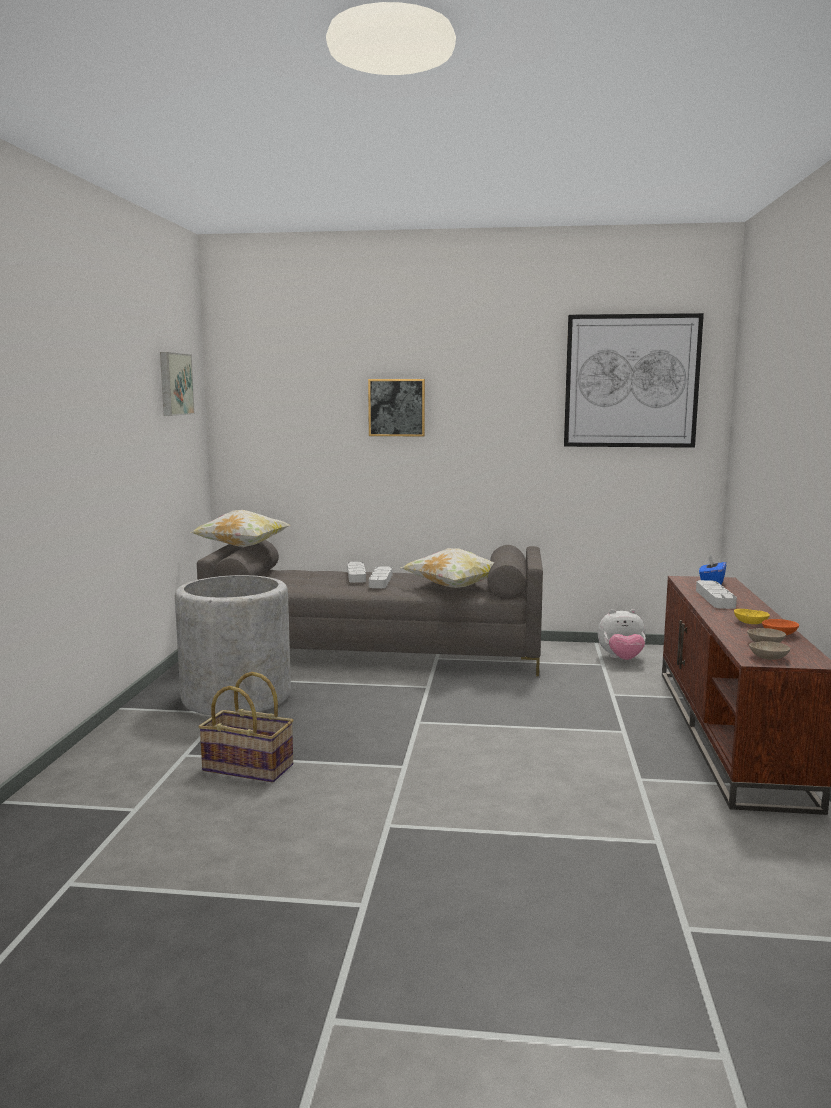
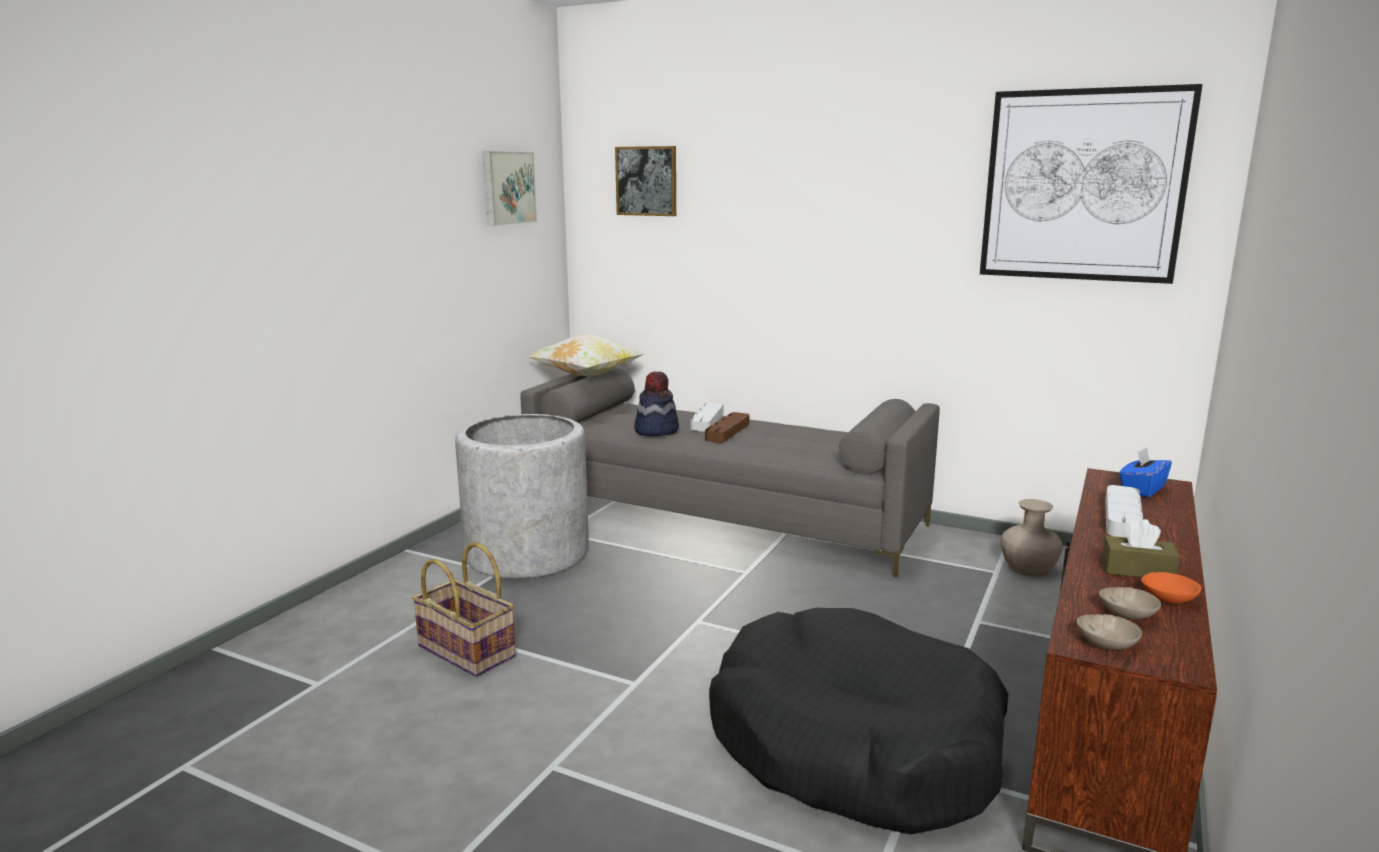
camera: 20 degrees right, 5 degrees up
picture [368,379,425,437] -> picture moved to [615,146,676,216]
grey tray [369,566,392,588] -> brown tray [705,412,750,443]
pillow [400,548,494,588] -> none
plush toy [598,609,646,660] -> beige vase [1000,499,1063,577]
yellow bowl [734,609,770,624] -> brown tissue box [1102,519,1180,578]
none -> hat [634,371,679,436]
none -> black dog bed [709,608,1008,835]

